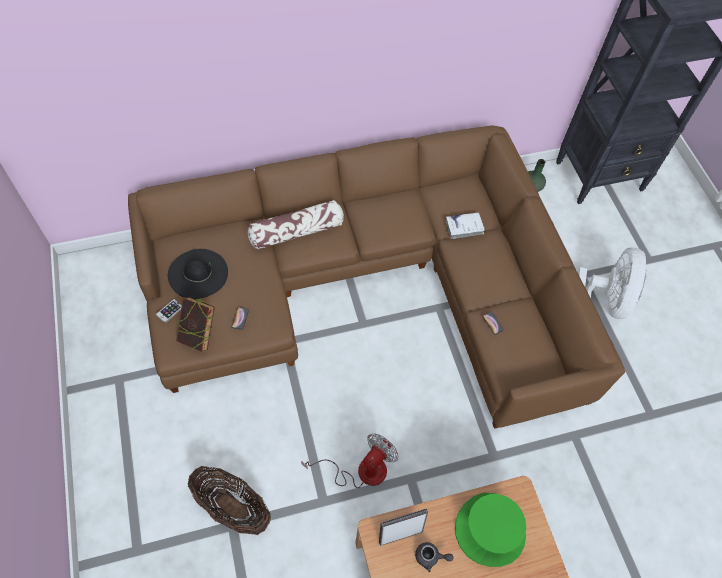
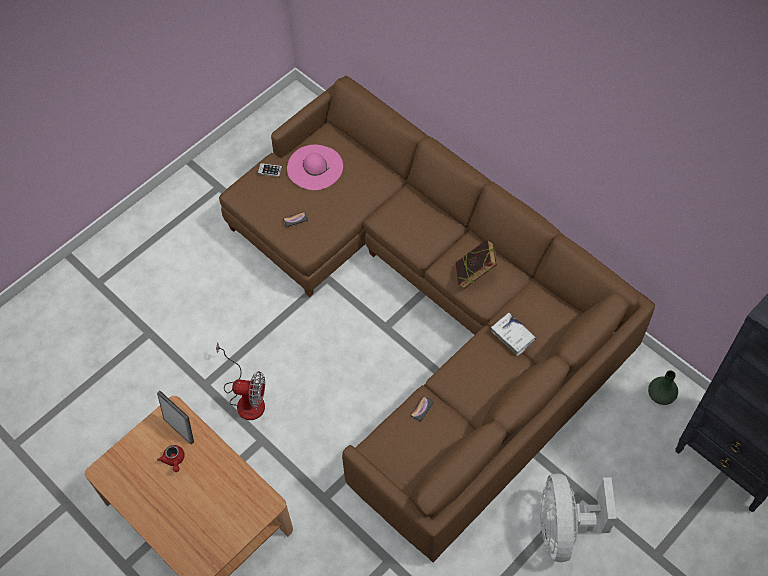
camera: 65 degrees right, 0 degrees up
black hat [168,249,228,299] -> pink hat [287,145,343,190]
book [176,297,215,352] -> book moved to [456,239,497,289]
basket [188,466,271,535] -> none
pillow [248,200,344,250] -> none
grey teapot [415,542,453,572] -> red teapot [157,445,185,472]
green hat [455,493,526,567] -> none
white fan [577,248,647,319] -> white fan turned 105 degrees clockwise [540,473,617,562]

